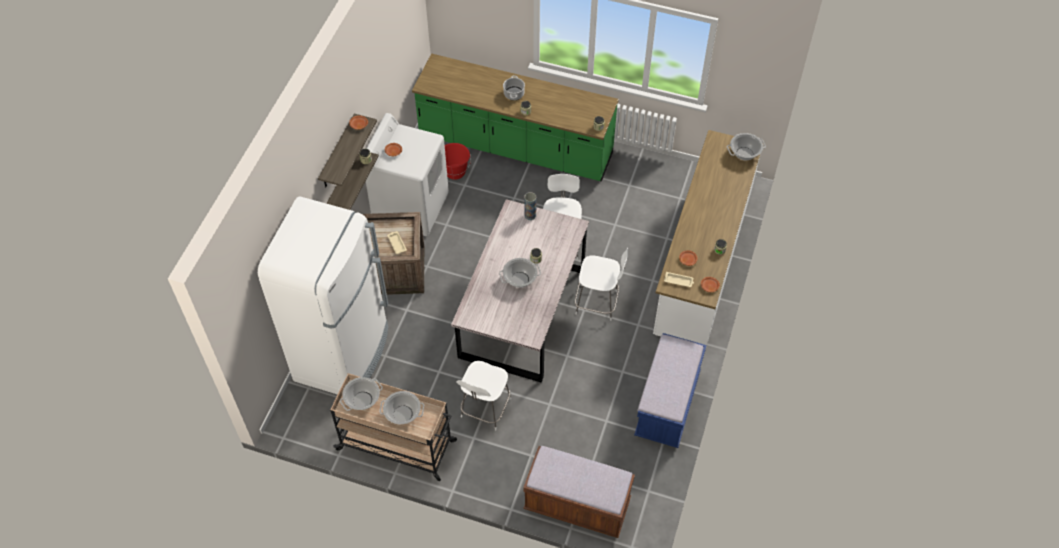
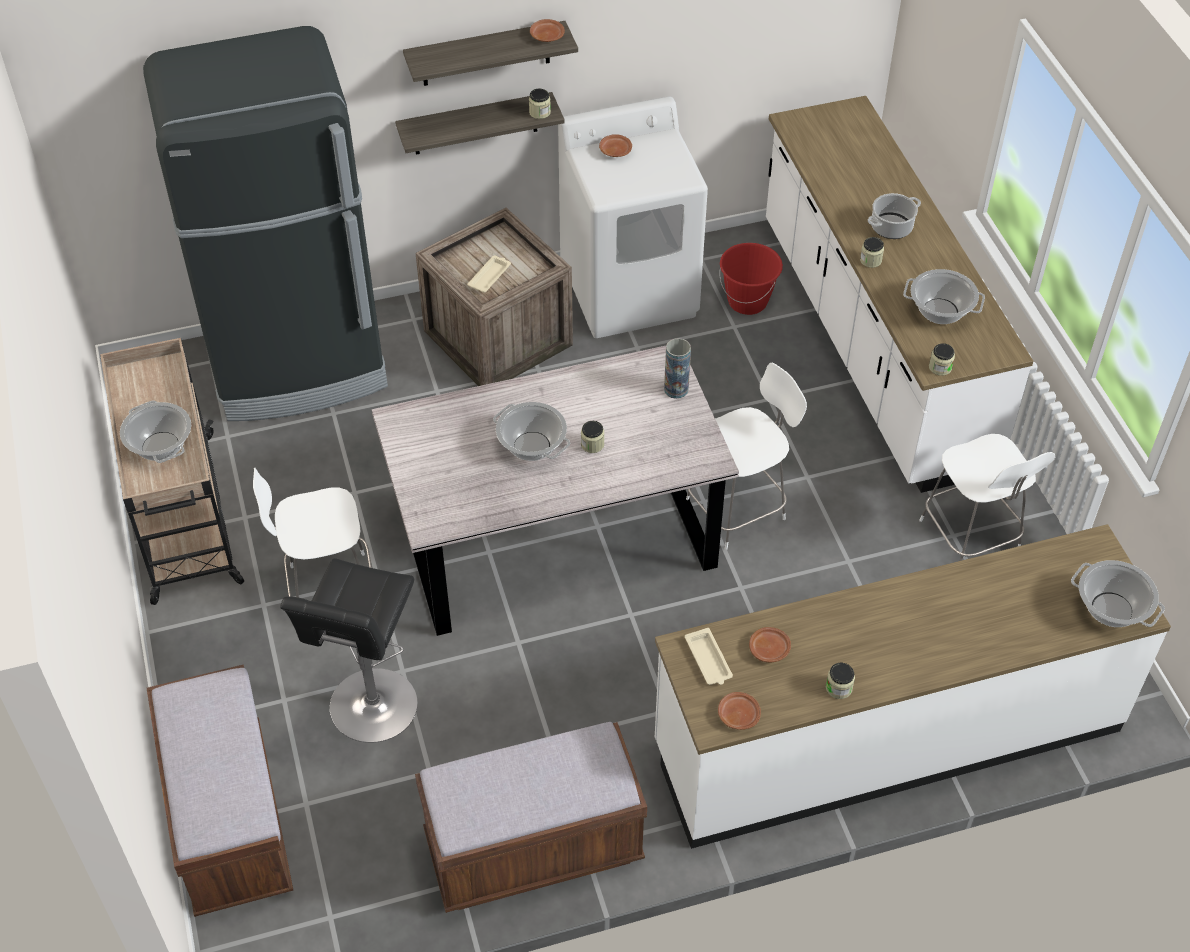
camera: 55 degrees right, 5 degrees down
white fridge [258,197,388,395] -> black fridge [143,26,388,421]
cooking pot [340,377,383,411] -> cooking pot moved to [903,269,985,324]
green counter [412,54,619,182] -> white counter [766,96,1033,493]
white chair [575,247,628,321] -> white chair moved to [919,434,1055,561]
blue bench [634,333,706,448] -> brown bench [415,722,647,913]
none -> black stool [280,558,418,743]

